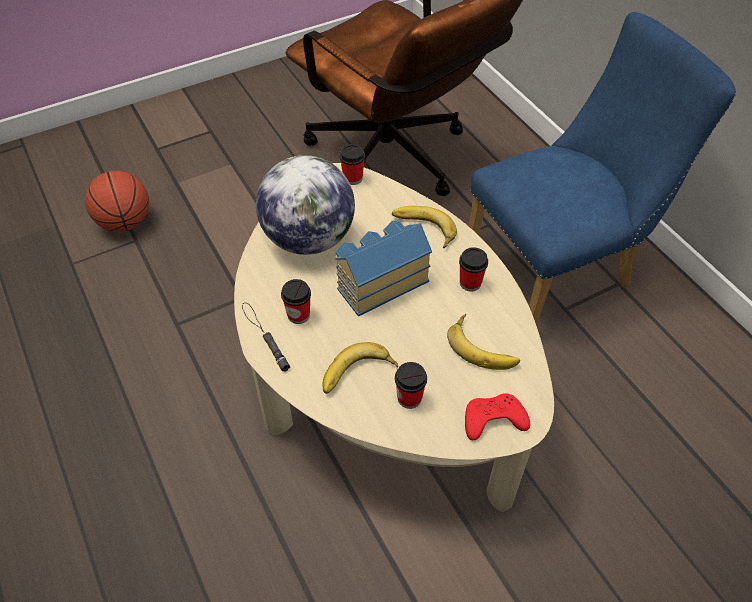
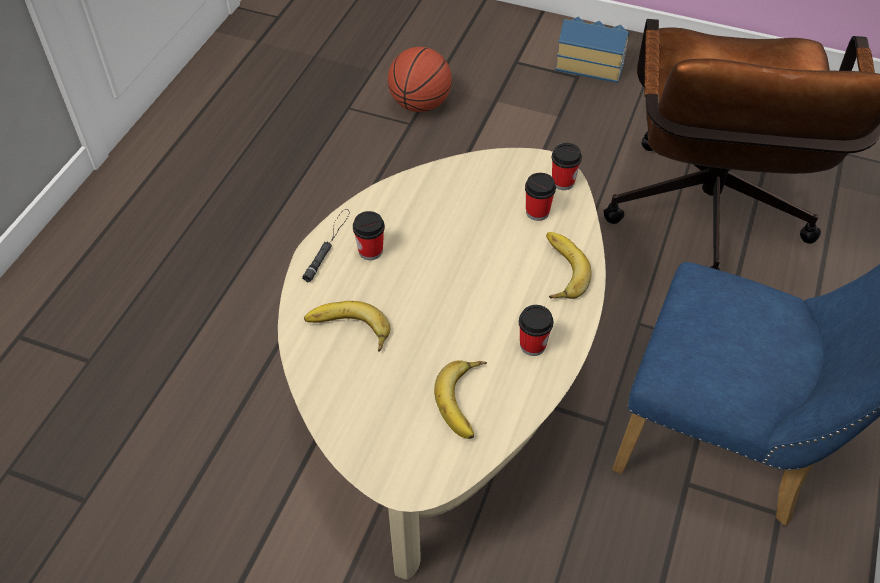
camera: 50 degrees right, 0 degrees up
globe [256,155,355,255] -> none
toy house [335,220,432,317] -> toy house moved to [555,17,629,83]
cup [395,362,427,409] -> cup moved to [525,173,556,221]
red game controller [465,393,530,440] -> none

